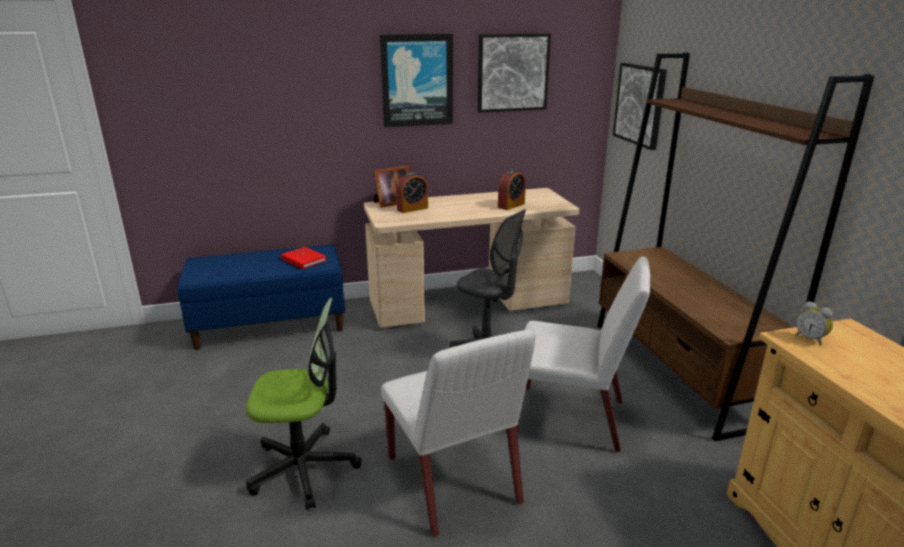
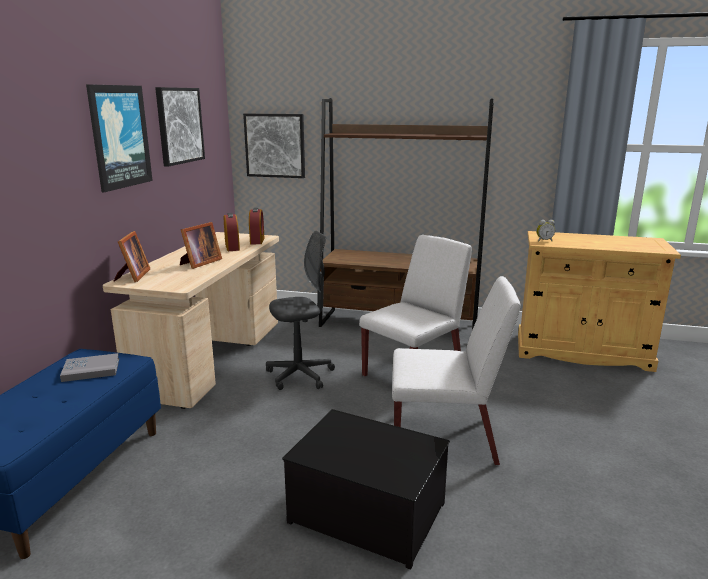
camera: 60 degrees left, 5 degrees down
office chair [246,298,362,510] -> storage box [282,409,450,570]
red book [281,247,327,269] -> grey book [60,353,119,382]
alarm clock [396,172,428,213] -> alarm clock moved to [249,208,264,244]
none -> picture frame [180,222,222,269]

